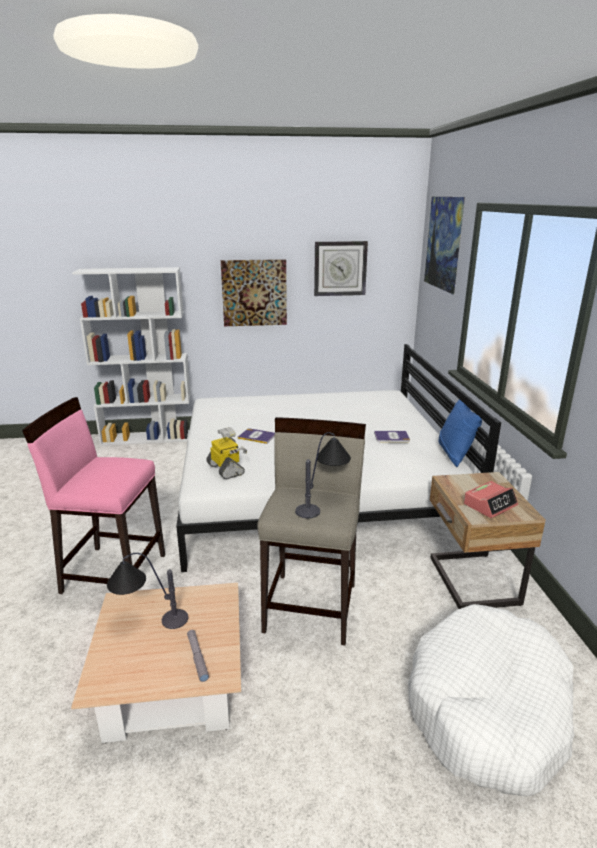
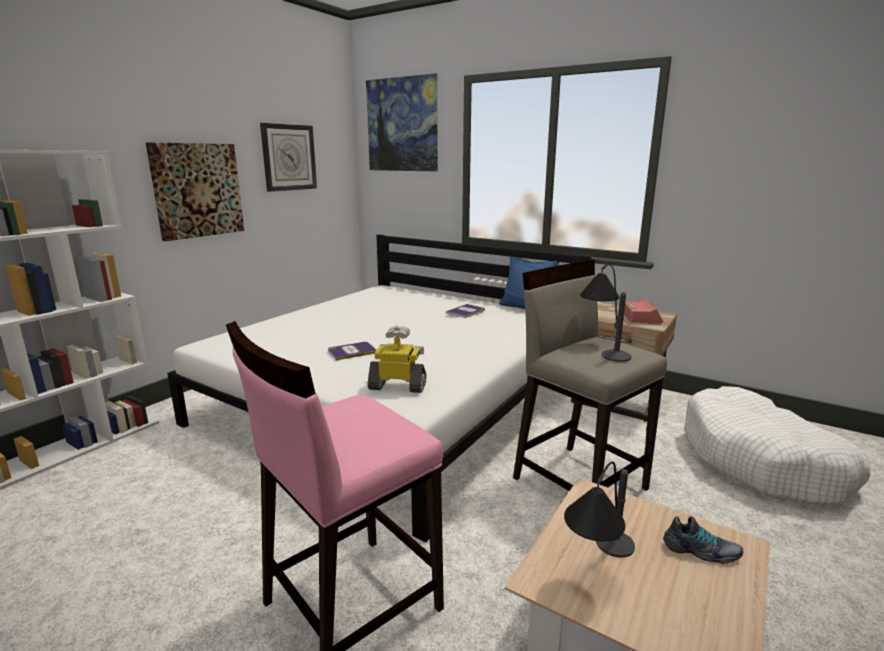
camera: 50 degrees left, 5 degrees down
grey flashlight [187,630,209,682] -> shoe [663,516,743,564]

